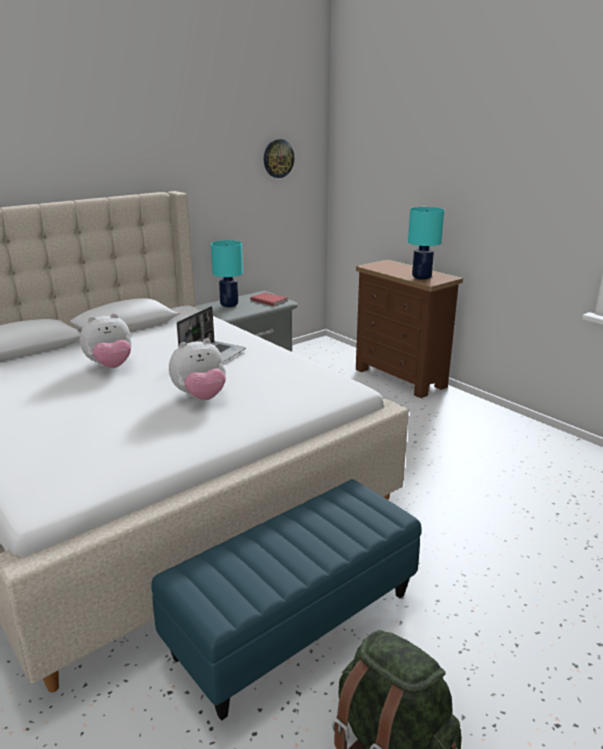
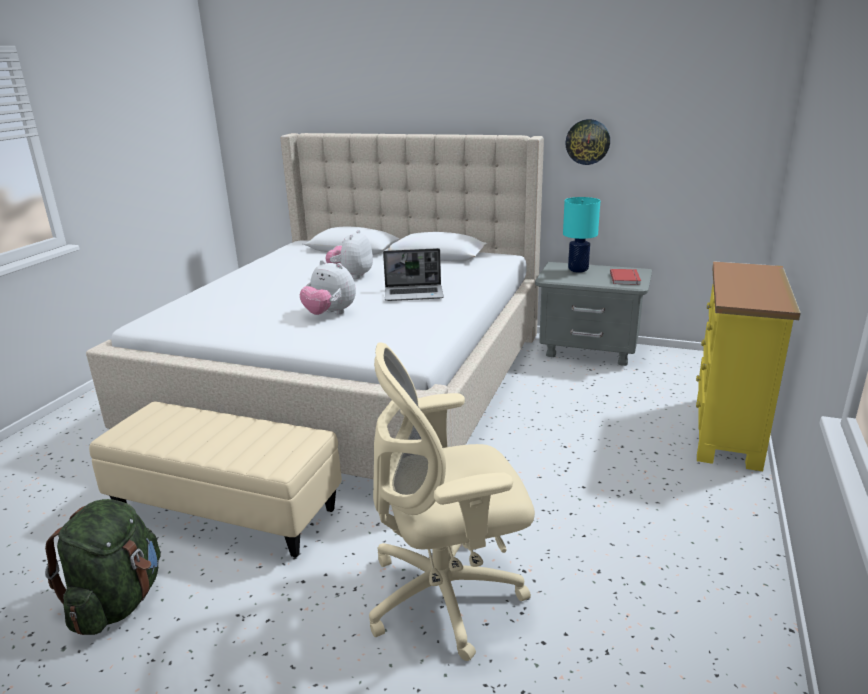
camera: 60 degrees right, 0 degrees up
plush toy [80,313,132,368] -> plush toy turned 75 degrees clockwise [325,230,373,279]
blue ottoman [151,479,422,721] -> beige ottoman [89,401,342,558]
wall clock [264,139,294,178] -> wall clock moved to [565,119,610,165]
brown dresser [356,260,463,398] -> yellow dresser [696,261,801,471]
turquoise table lamp [408,207,444,280] -> none
none -> beige office chair [369,343,535,661]

